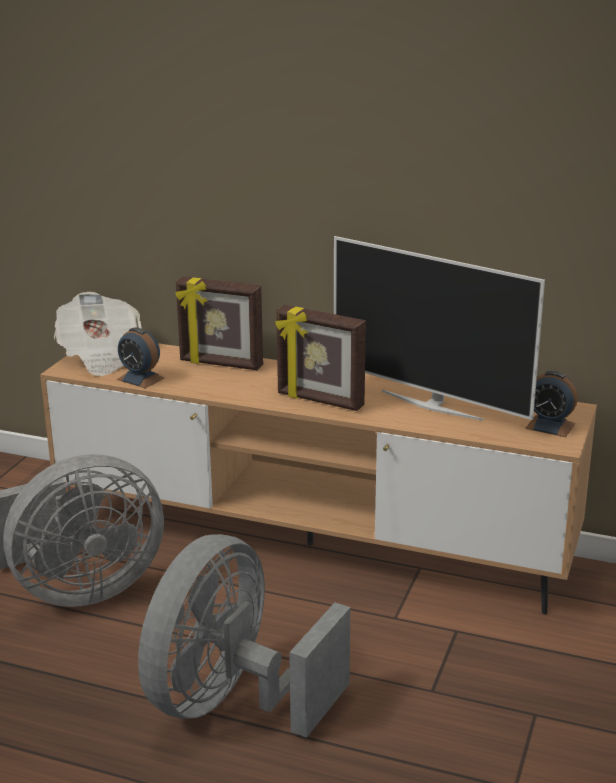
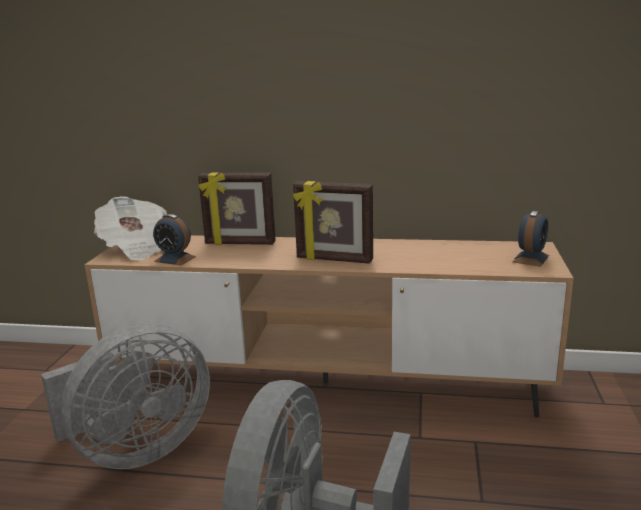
camera: 10 degrees left, 5 degrees down
television [334,236,545,421] -> none
alarm clock [525,371,578,437] -> alarm clock turned 75 degrees counterclockwise [513,211,549,267]

